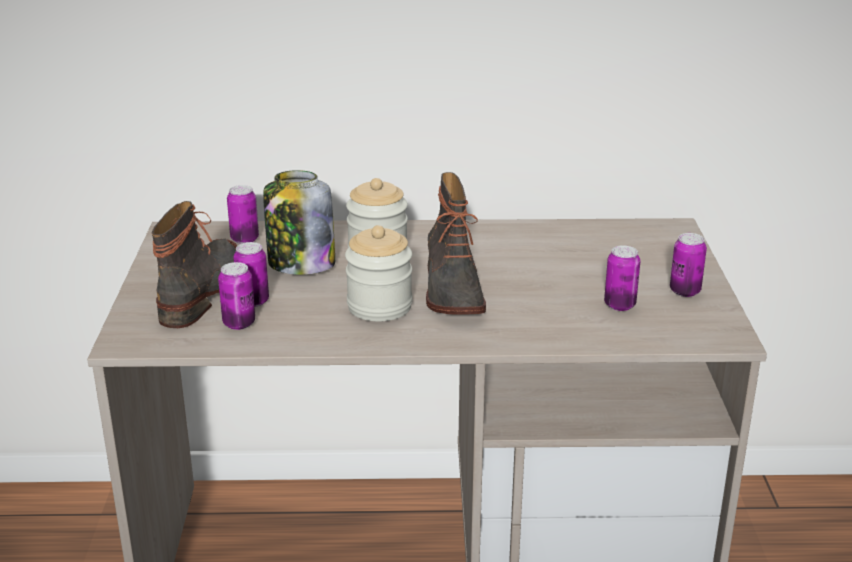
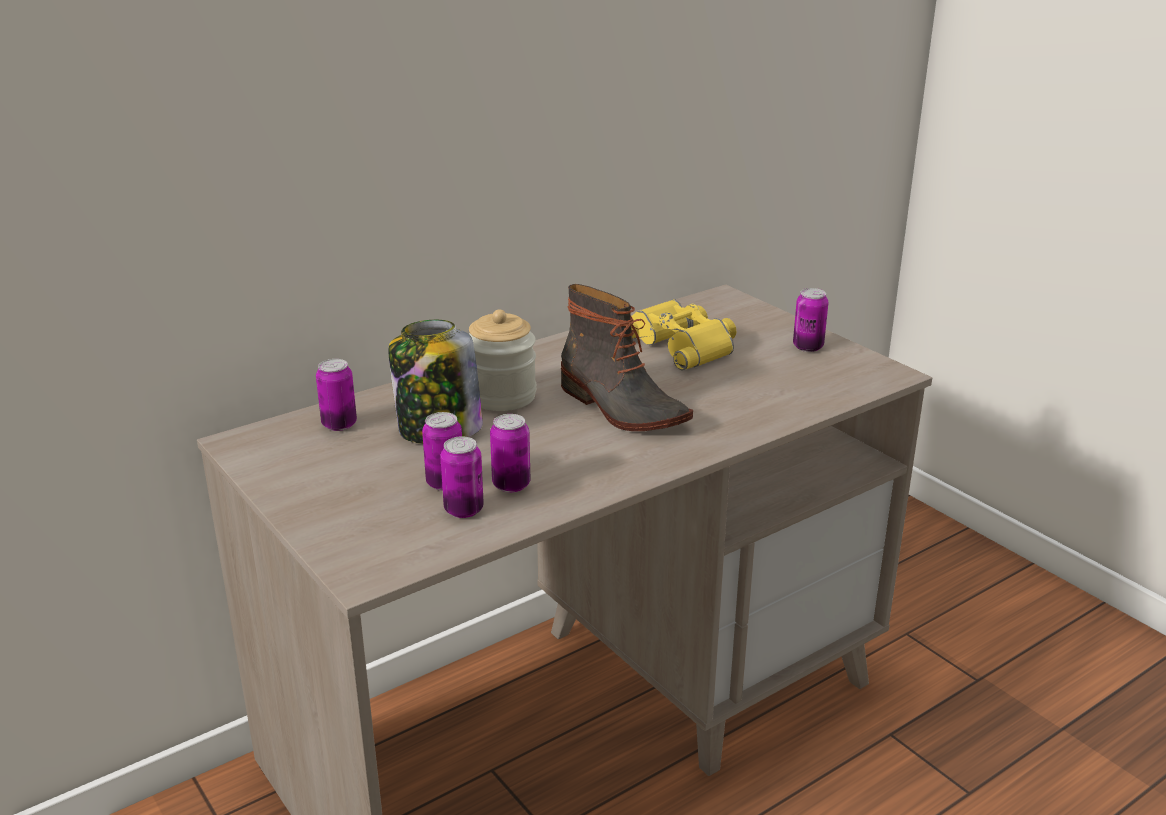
camera: 35 degrees left, 0 degrees up
boot [152,201,237,328] -> none
jar [345,225,413,322] -> none
can [604,245,640,311] -> can moved to [490,414,531,493]
none -> yellow binoculars [631,299,736,370]

